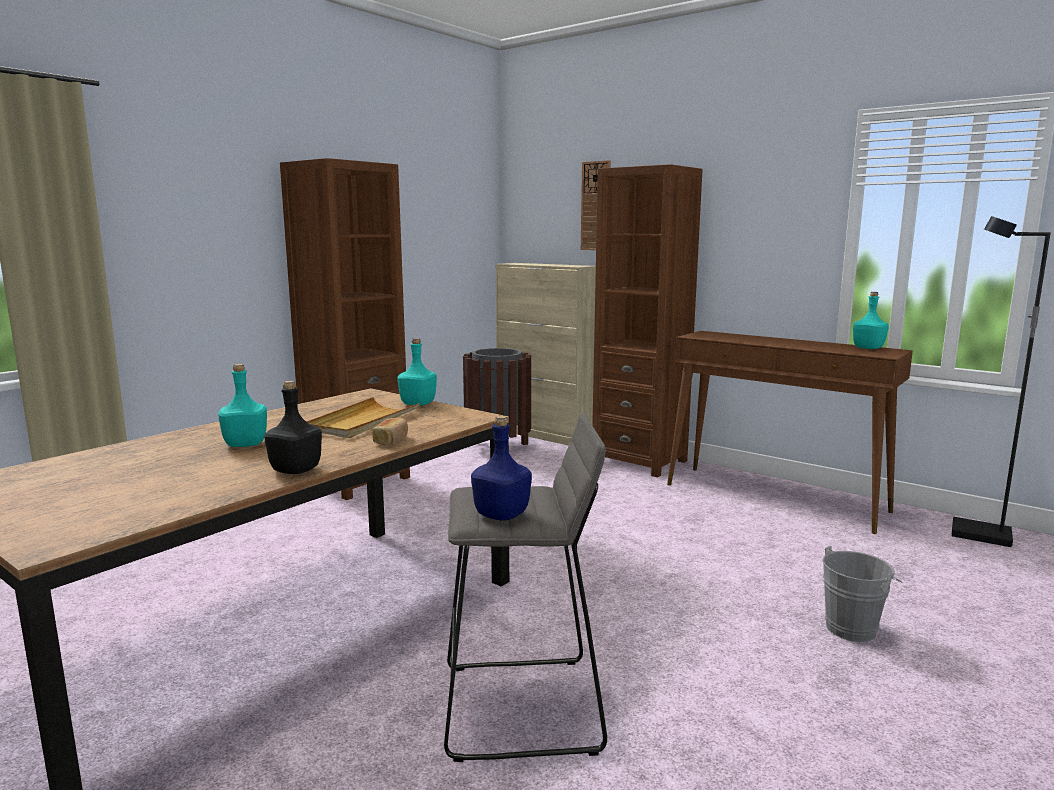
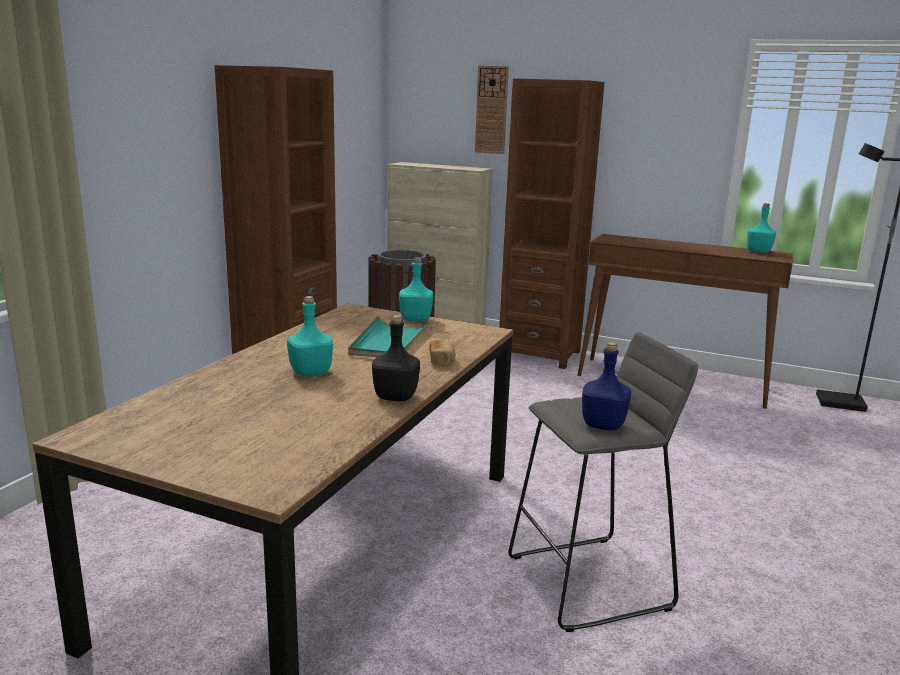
camera: 15 degrees left, 5 degrees up
beige tray [307,397,420,438] -> turquoise tray [348,316,431,357]
grey bucket [822,546,903,642] -> none

